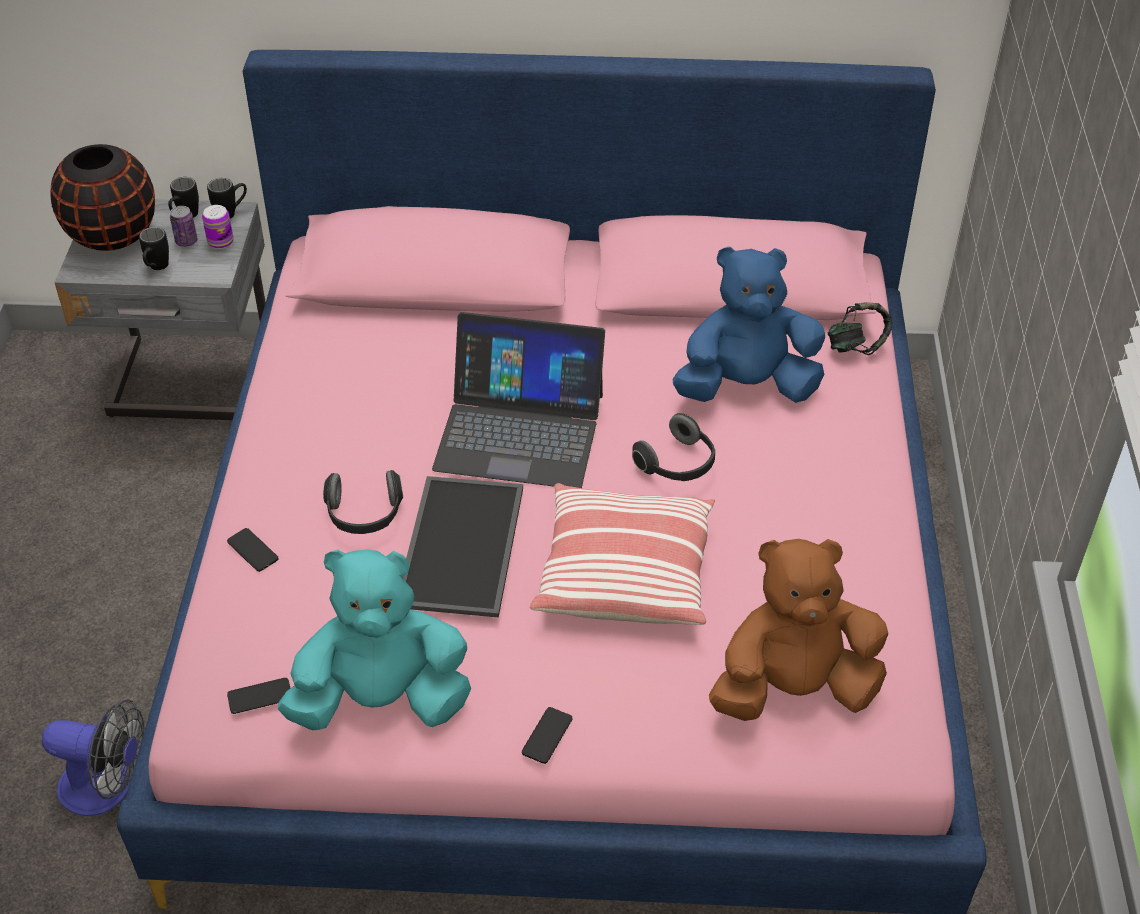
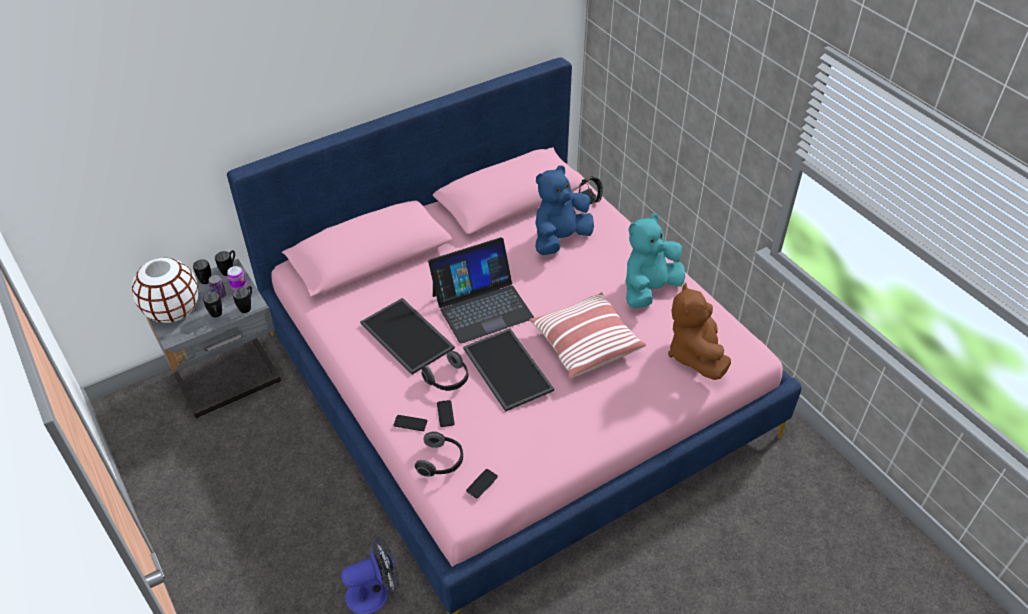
camera: 35 degrees left, 0 degrees up
black vase [51,144,155,251] -> white vase [132,258,198,323]
turquoise plush toy [278,549,471,731] -> turquoise plush toy moved to [626,214,685,308]
phone [522,707,572,764] -> phone moved to [437,400,455,427]
headphones [632,413,715,481] -> headphones moved to [415,431,463,477]
brown plush toy [709,539,888,721] -> brown plush toy turned 45 degrees counterclockwise [668,282,731,380]
none -> black mug [233,286,252,313]
none -> tray [360,298,455,375]

